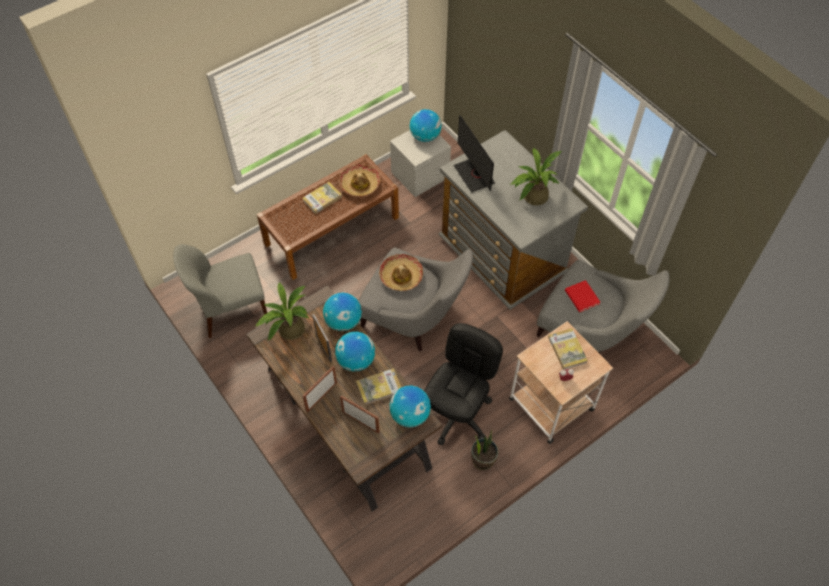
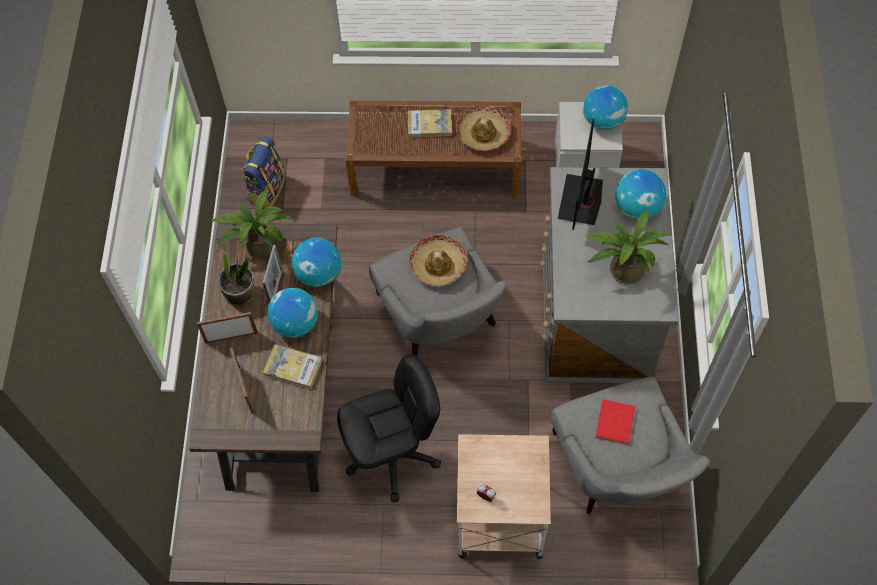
camera: 40 degrees right, 5 degrees up
grey chair [173,244,267,338] -> backpack [243,137,286,208]
globe [390,385,431,427] -> globe moved to [615,169,666,219]
potted plant [471,430,498,470] -> potted plant moved to [218,250,255,306]
book [548,328,588,369] -> none

